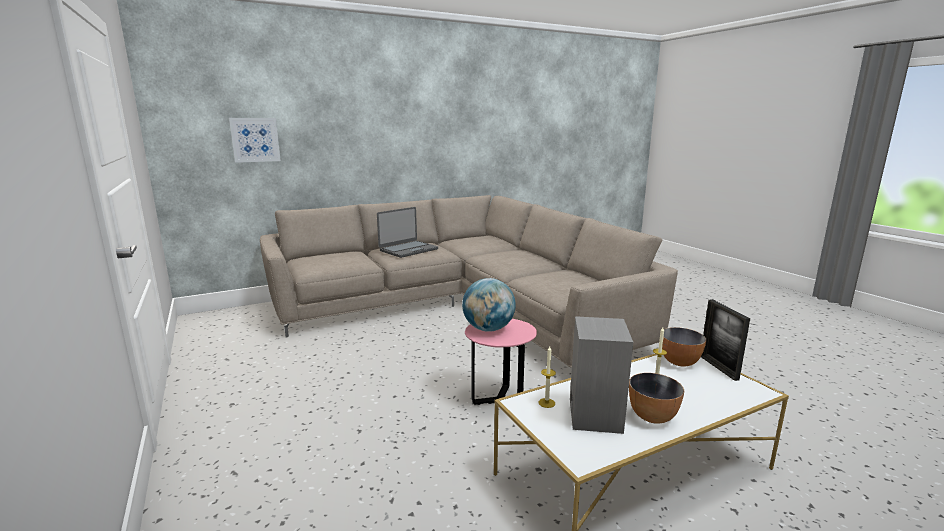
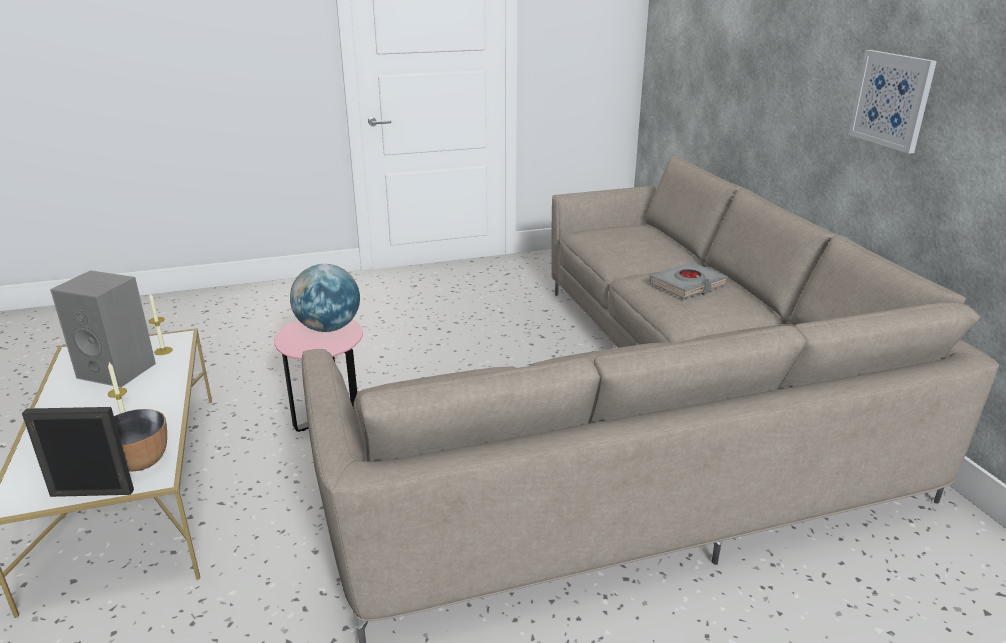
camera: 100 degrees right, 10 degrees up
picture [229,118,281,163] -> picture moved to [848,50,937,154]
laptop [377,207,438,258] -> grey book [649,262,728,299]
bowl [629,373,684,424] -> none

